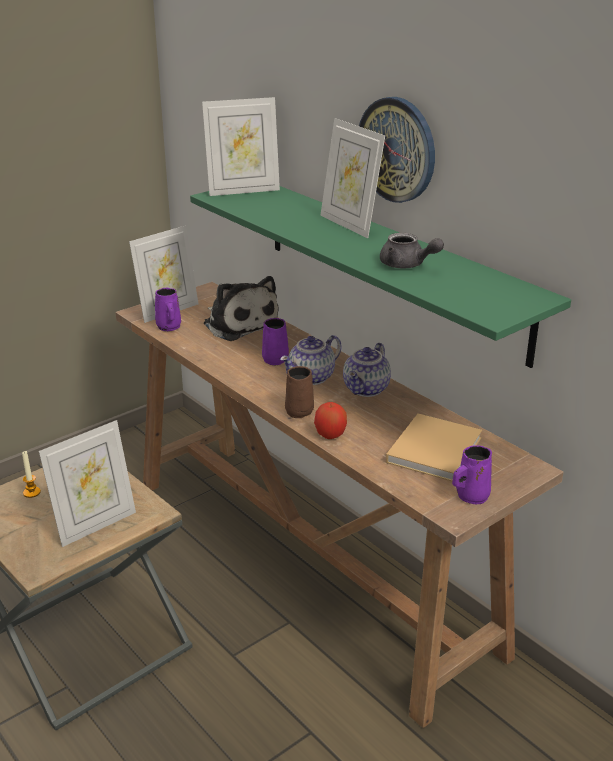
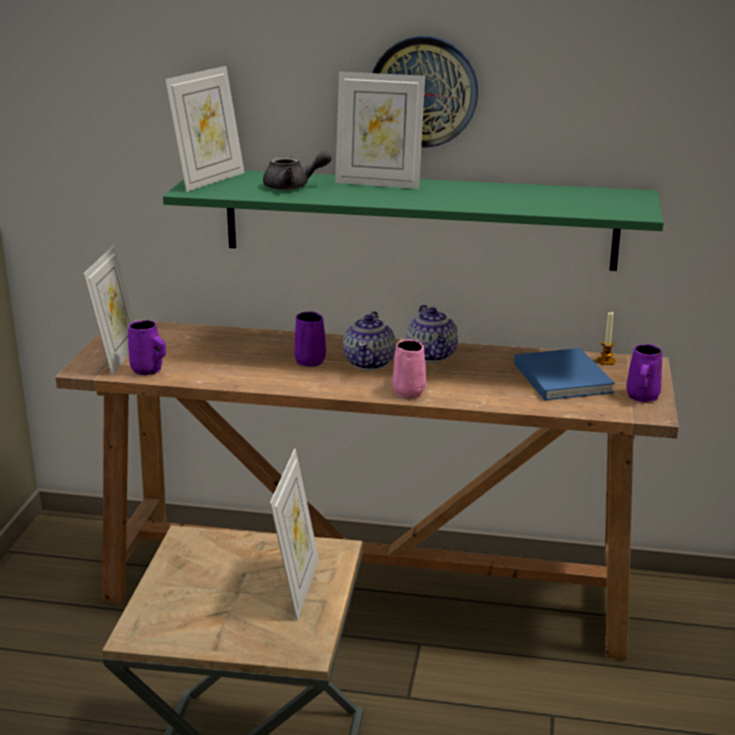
camera: 40 degrees left, 5 degrees down
candle [22,451,41,498] -> candle moved to [597,312,615,365]
plush toy [204,276,279,341] -> none
brown mug [285,366,314,418] -> pink mug [392,339,426,398]
apple [314,402,347,439] -> none
grey teapot [380,233,444,269] -> grey teapot moved to [263,151,331,190]
beige book [386,413,482,481] -> blue book [514,348,615,400]

